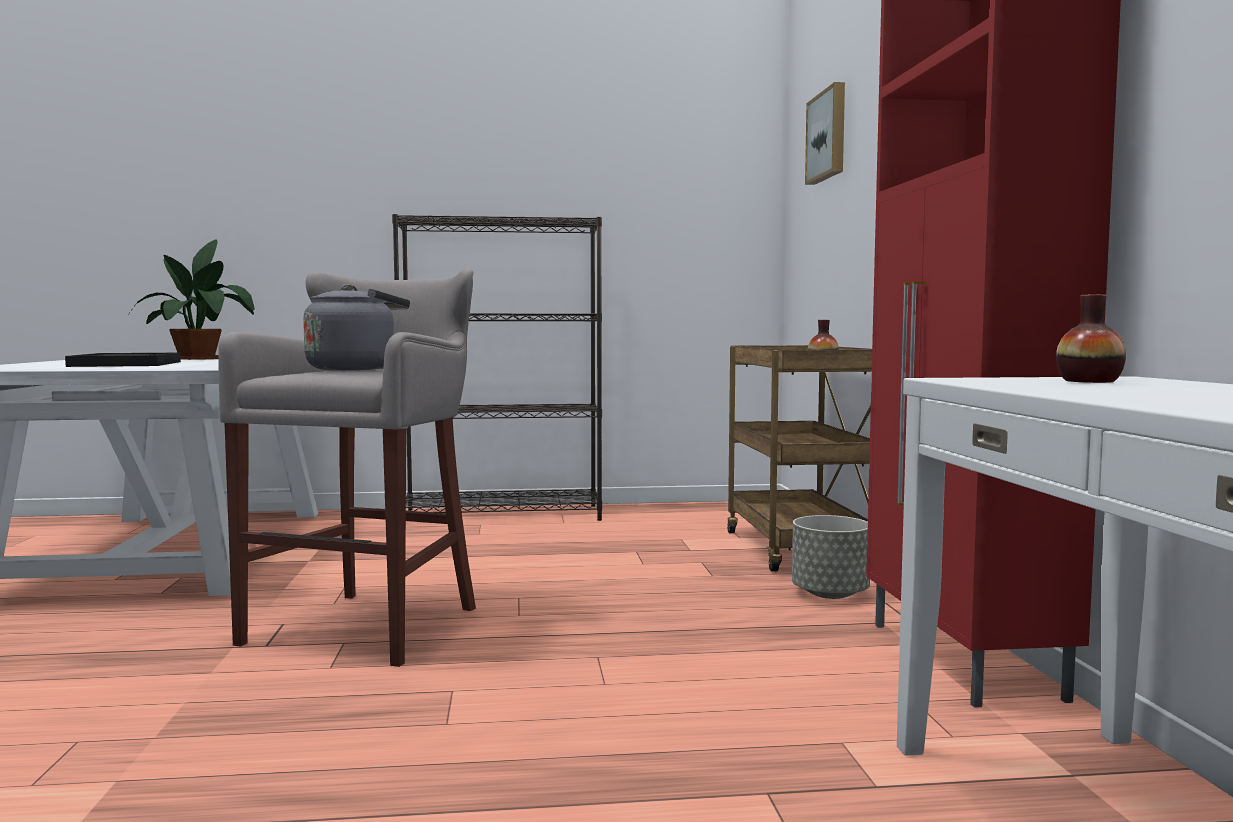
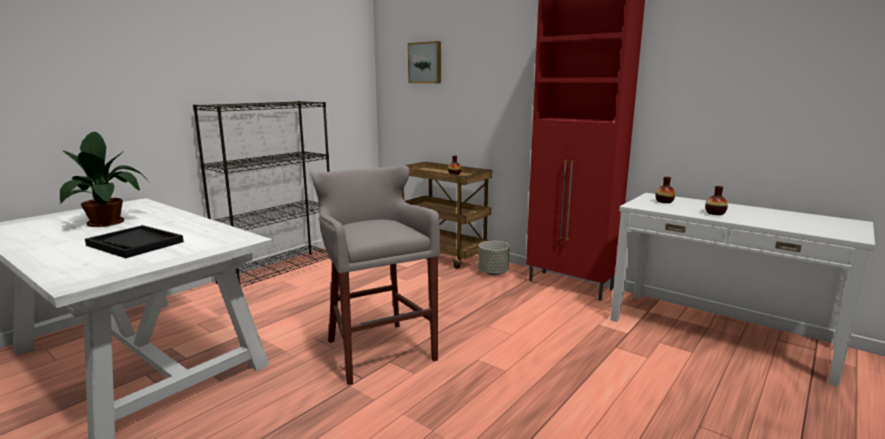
camera: 45 degrees left, 10 degrees up
grey kettle [303,284,410,370] -> none
none -> vase [705,186,728,215]

